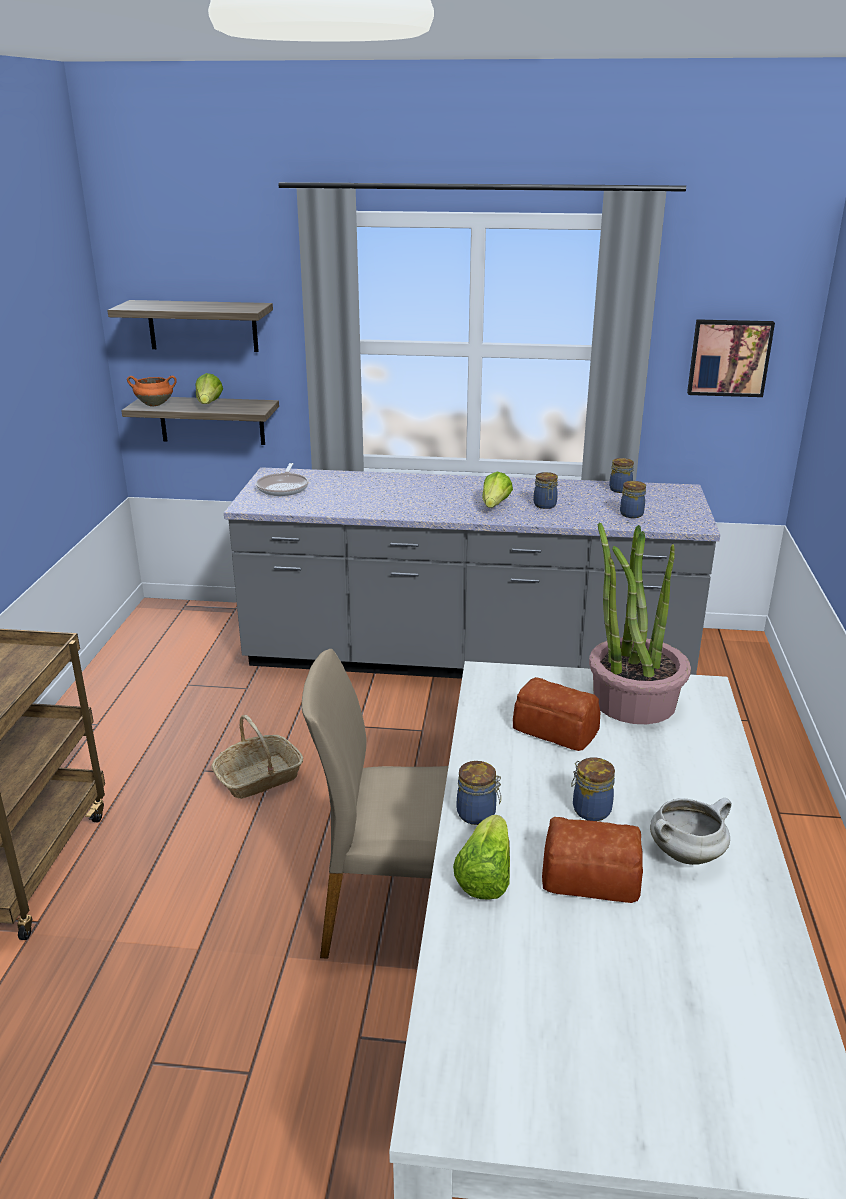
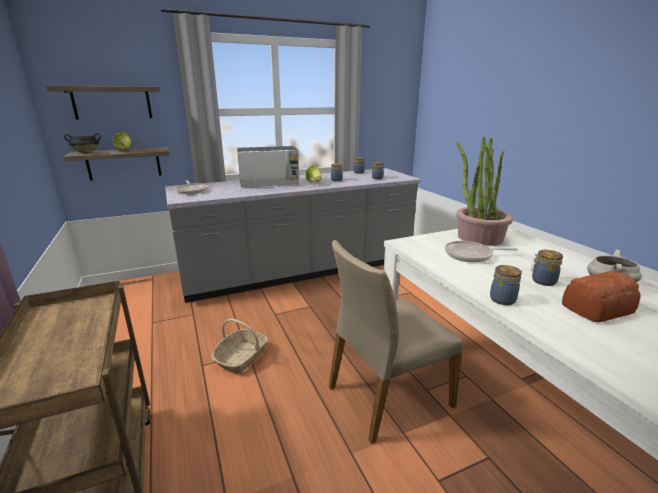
camera: 30 degrees left, 5 degrees down
orange cooking pot [127,376,177,407] -> black cooking pot [64,133,101,154]
lettuce [453,815,510,900] -> none
bread [513,677,600,751] -> frying pan [445,241,518,263]
picture [687,319,775,397] -> none
none -> microwave [237,146,299,187]

